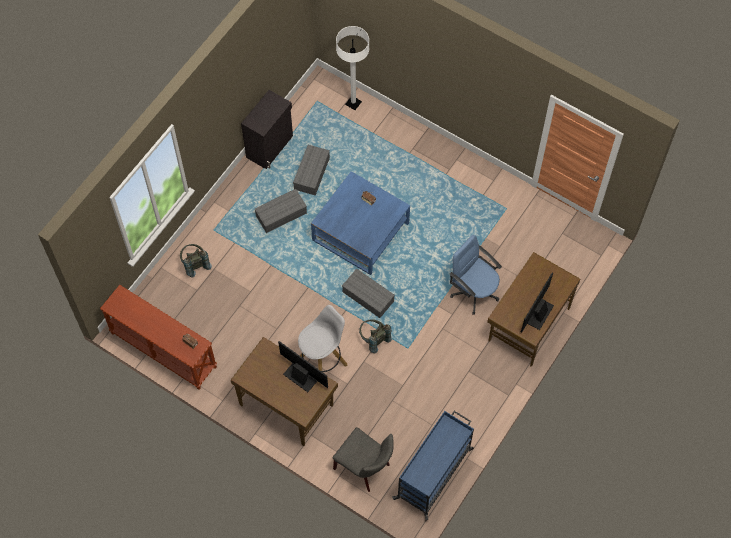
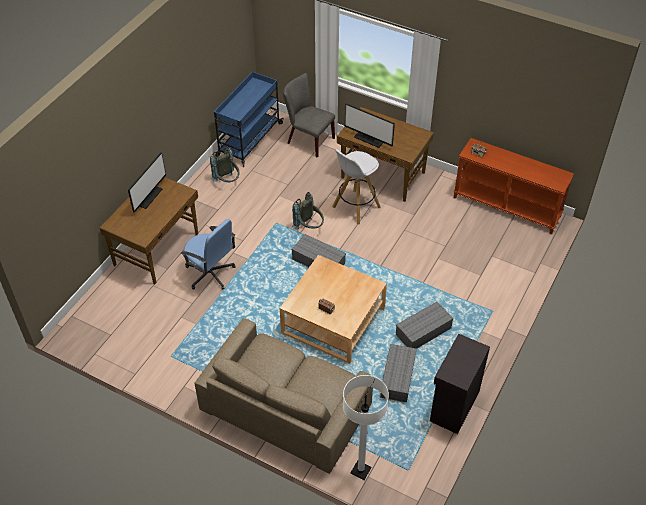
camera: 175 degrees right, 15 degrees down
grey backpack [180,244,212,277] -> grey backpack moved to [210,147,240,182]
blue coffee table [311,171,410,275] -> beige coffee table [280,255,387,364]
none -> brown sofa [194,318,373,474]

